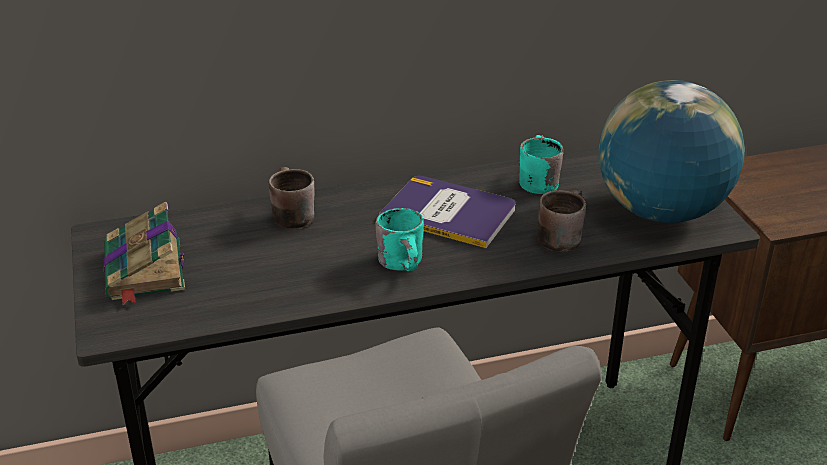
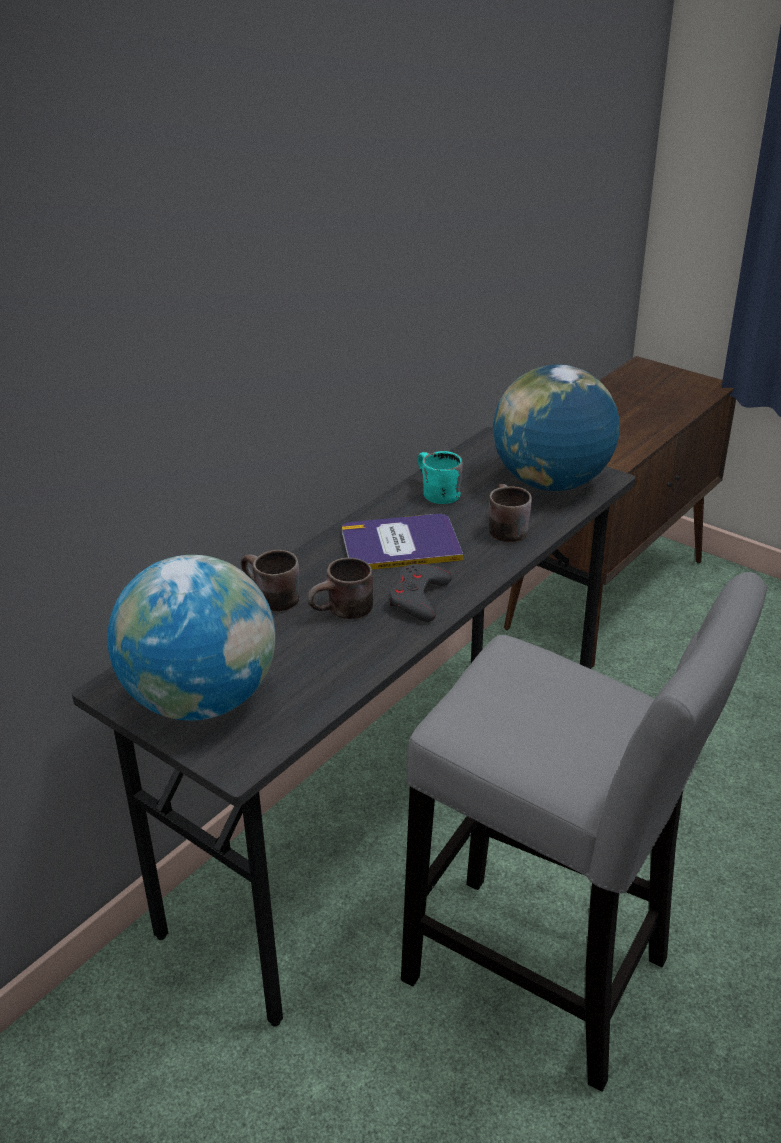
camera: 35 degrees left, 0 degrees up
book [104,201,185,305] -> globe [107,555,275,721]
turquoise mug [375,208,424,271] -> grey game controller [389,564,452,622]
none -> brown mug [307,558,373,619]

